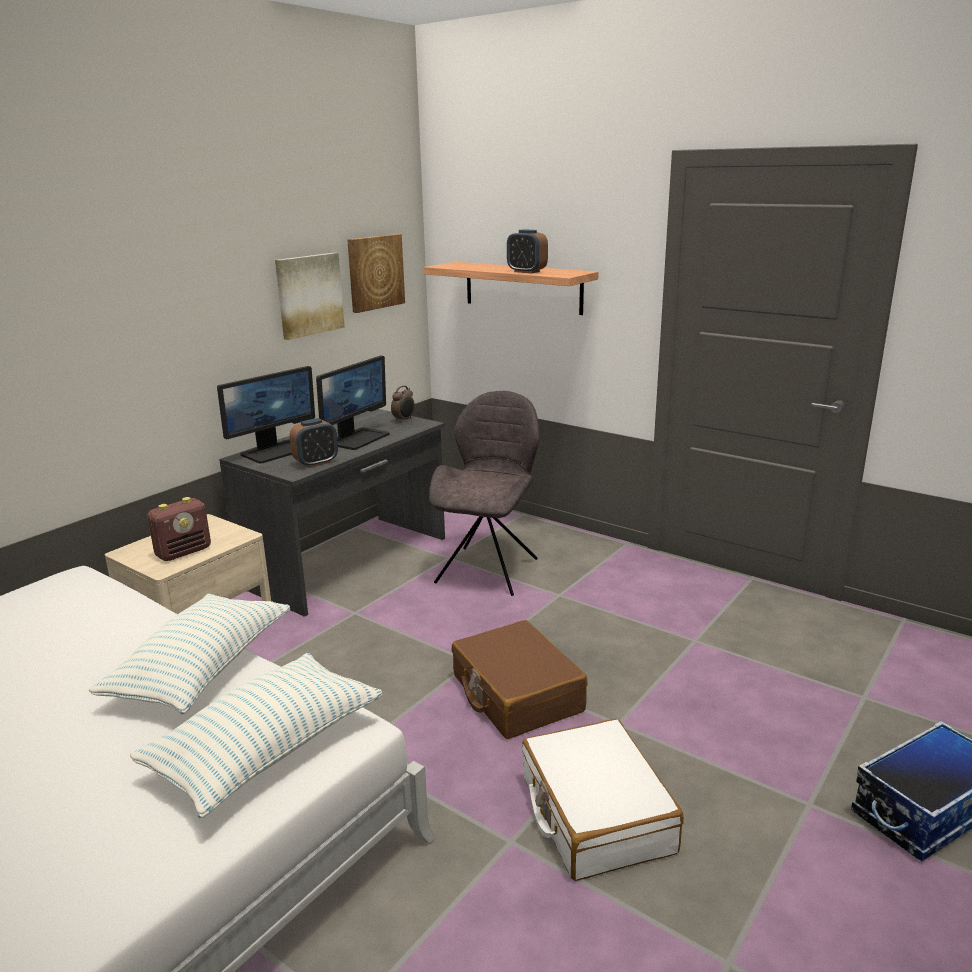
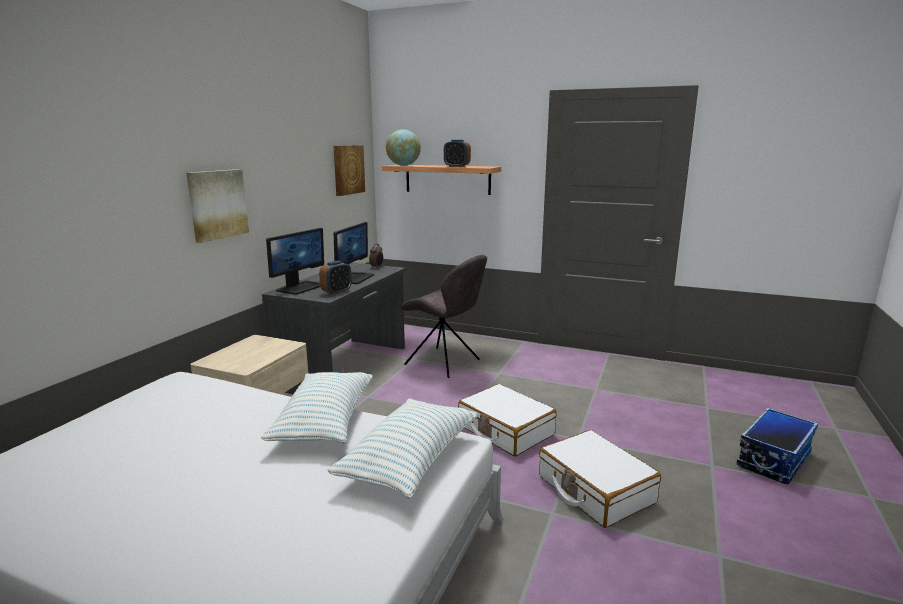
camera: 15 degrees left, 5 degrees down
radio [147,497,211,561] -> none
picture [275,253,345,340] -> picture moved to [186,169,249,243]
grey chair [429,391,539,596] -> grey chair turned 120 degrees clockwise [401,255,487,378]
brown suitcase [452,620,588,739] -> white suitcase [458,384,557,456]
none -> globe [386,129,421,166]

